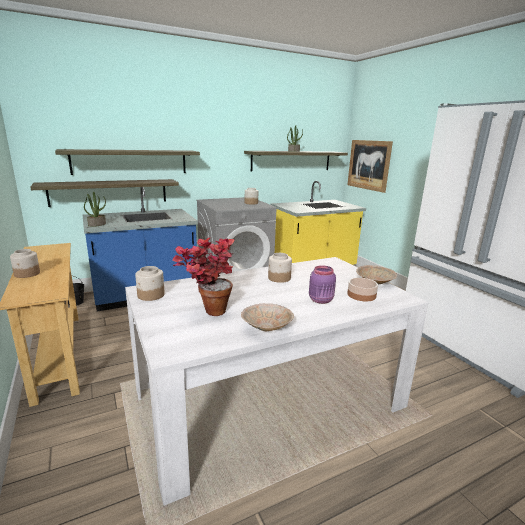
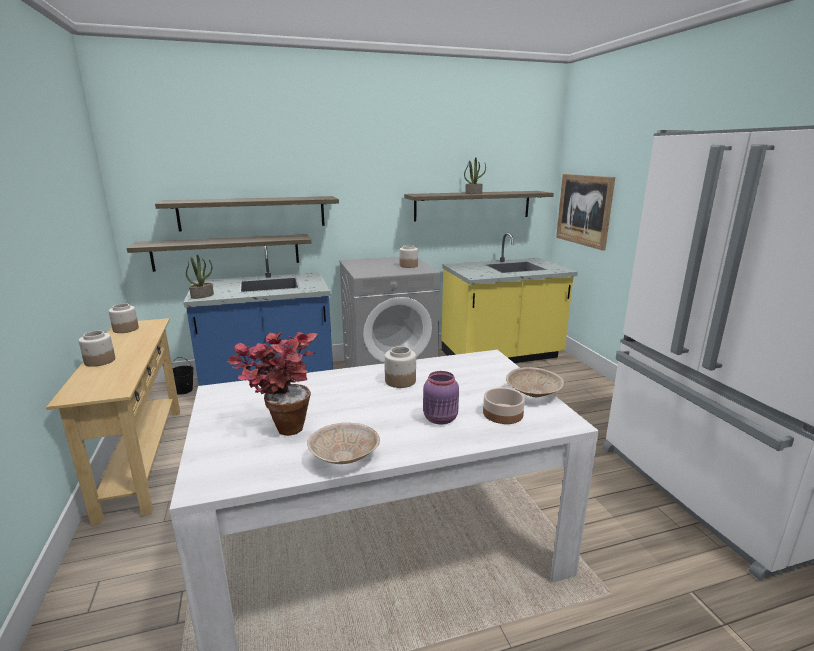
camera: 10 degrees right, 0 degrees up
jar [135,266,165,301] -> jar moved to [109,303,139,333]

